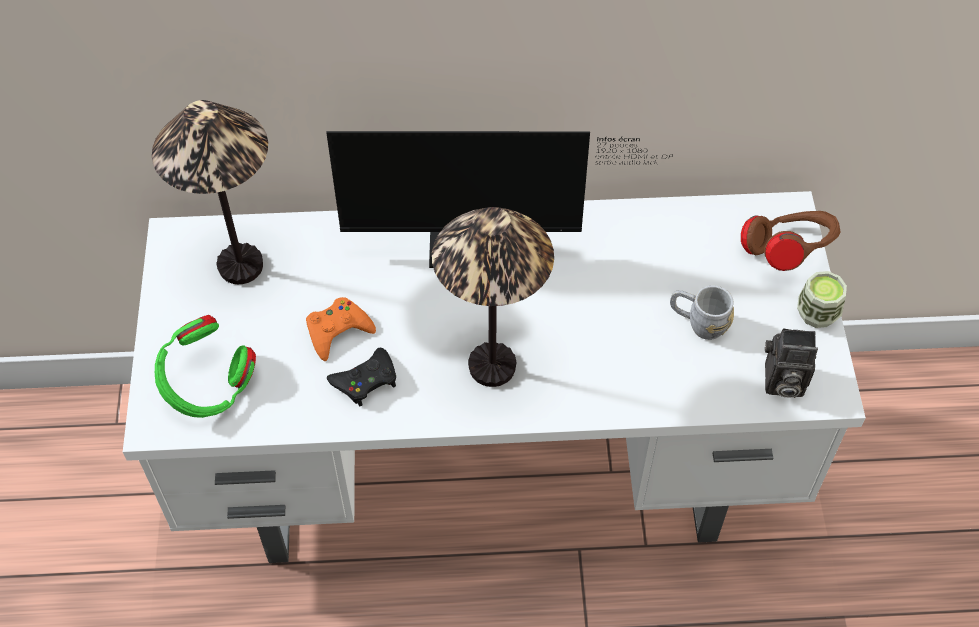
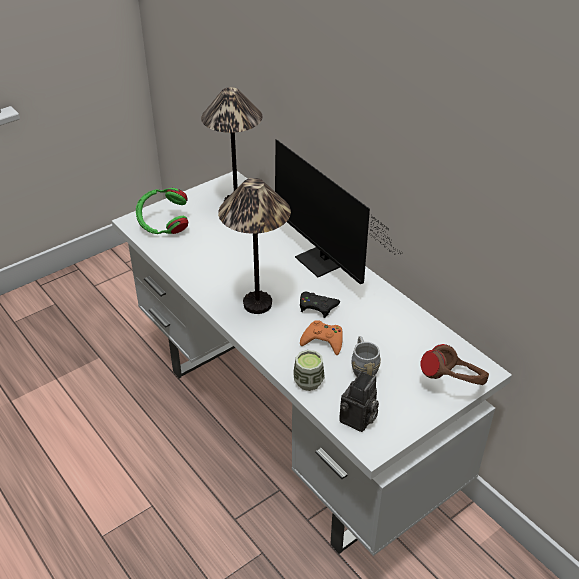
camera: 55 degrees right, 15 degrees down
orange game controller [306,297,376,361] -> orange game controller moved to [300,320,343,355]
black game controller [327,348,396,407] -> black game controller moved to [300,292,341,318]
camera [765,328,818,398] -> camera turned 120 degrees counterclockwise [339,371,379,432]
cup [797,271,847,328] -> cup moved to [293,350,325,391]

